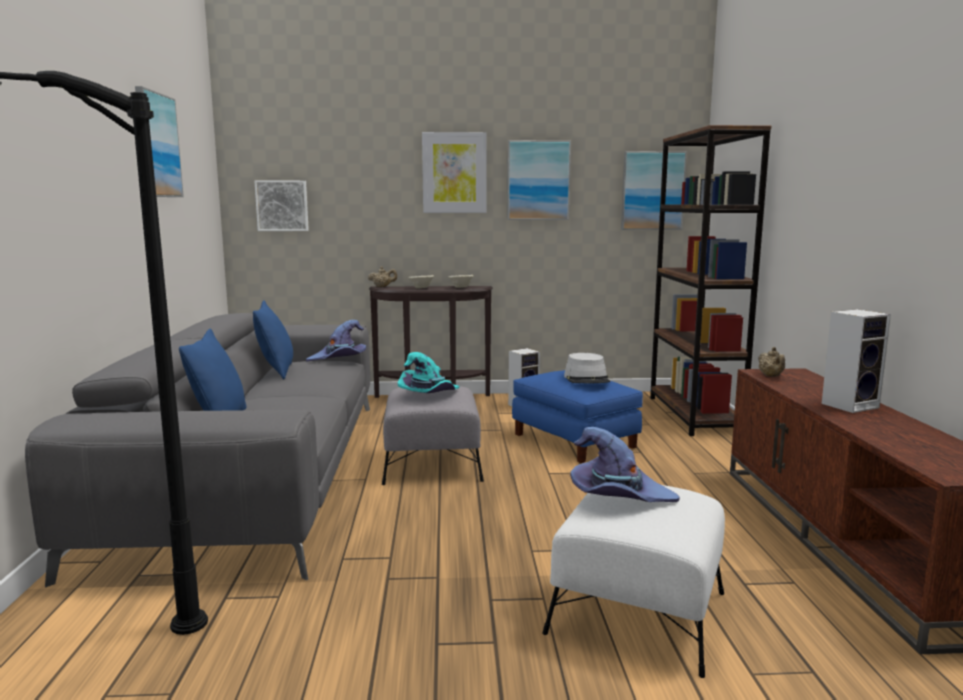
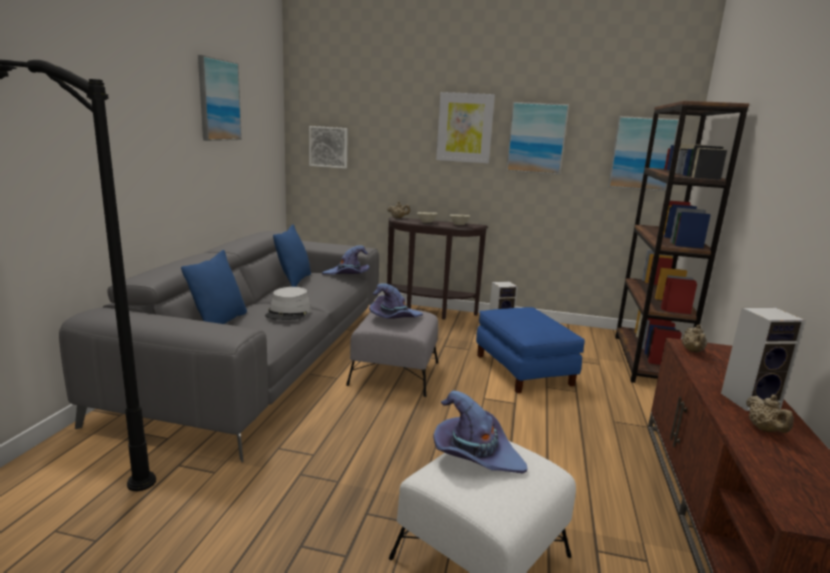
camera: 15 degrees right, 5 degrees up
turquoise hat [398,352,459,393] -> purple hat [369,283,423,319]
grey hat [564,353,611,383] -> grey hat moved to [265,287,311,320]
none -> beige teapot [746,394,794,433]

